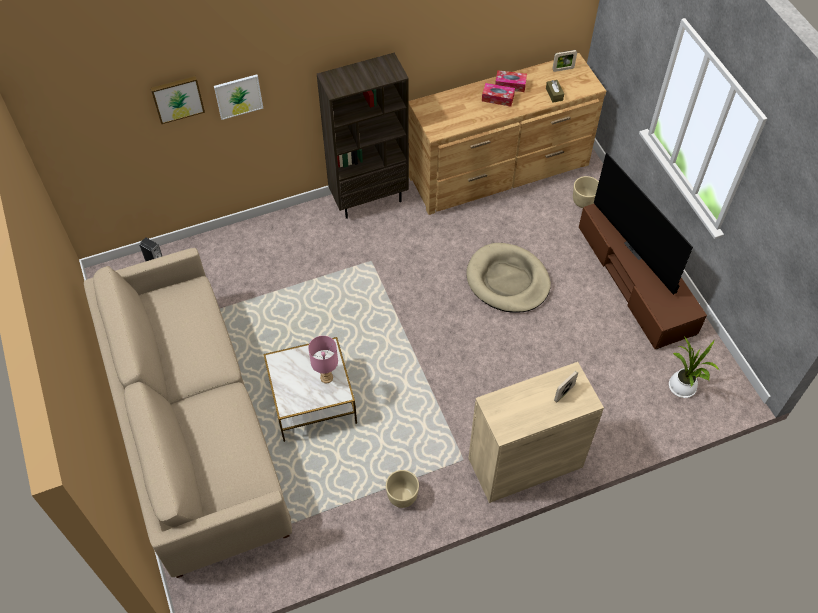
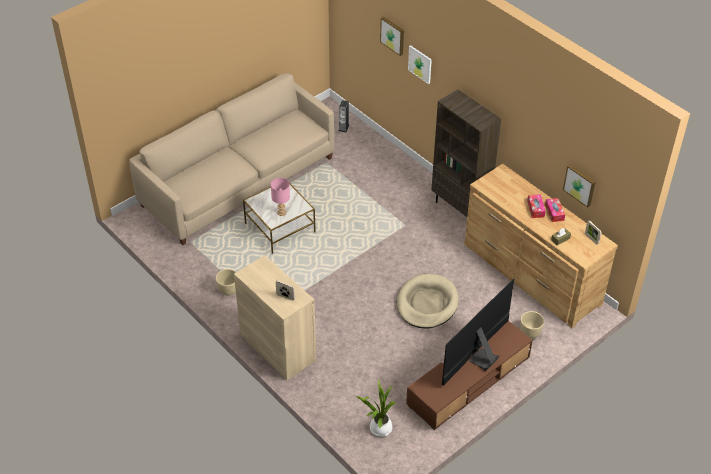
camera: 70 degrees right, 10 degrees down
none -> picture [563,165,595,207]

